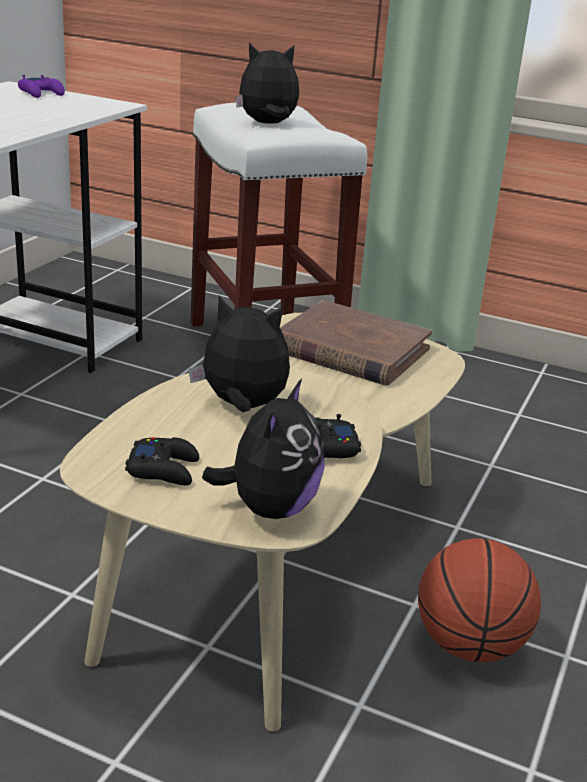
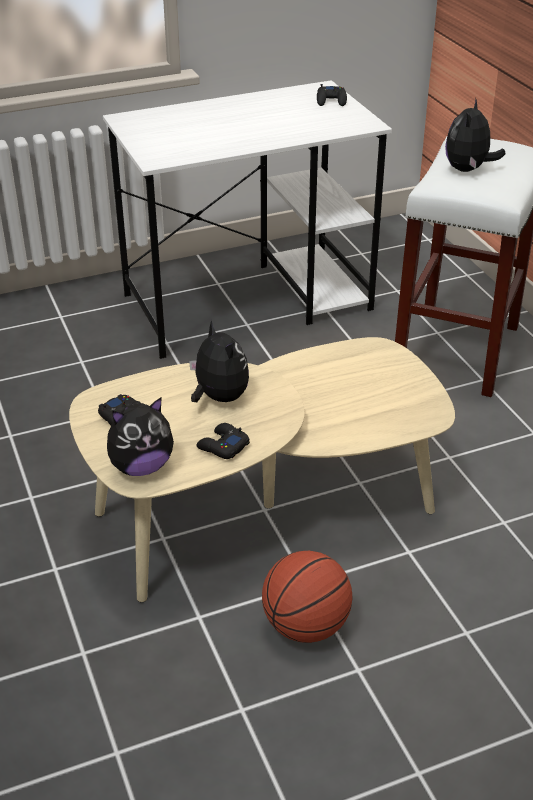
camera: 45 degrees right, 10 degrees up
purple game controller [18,75,65,98] -> black game controller [317,84,347,106]
plush toy [235,43,299,124] -> plush toy turned 105 degrees counterclockwise [445,98,505,172]
brown book [280,300,432,386] -> none

